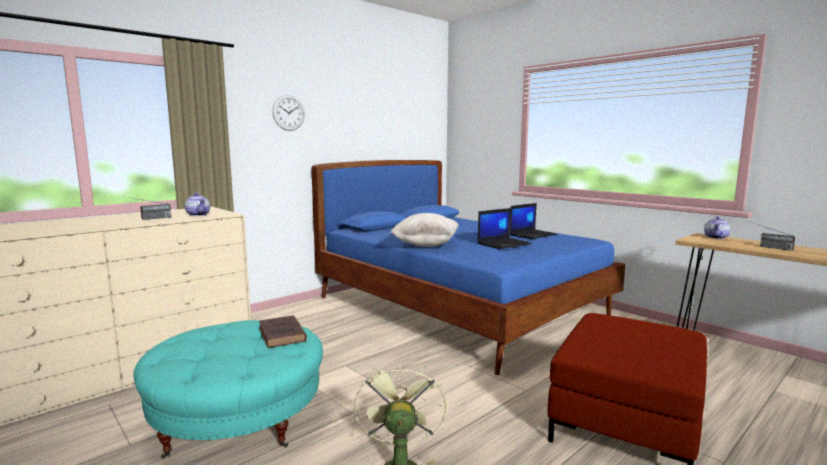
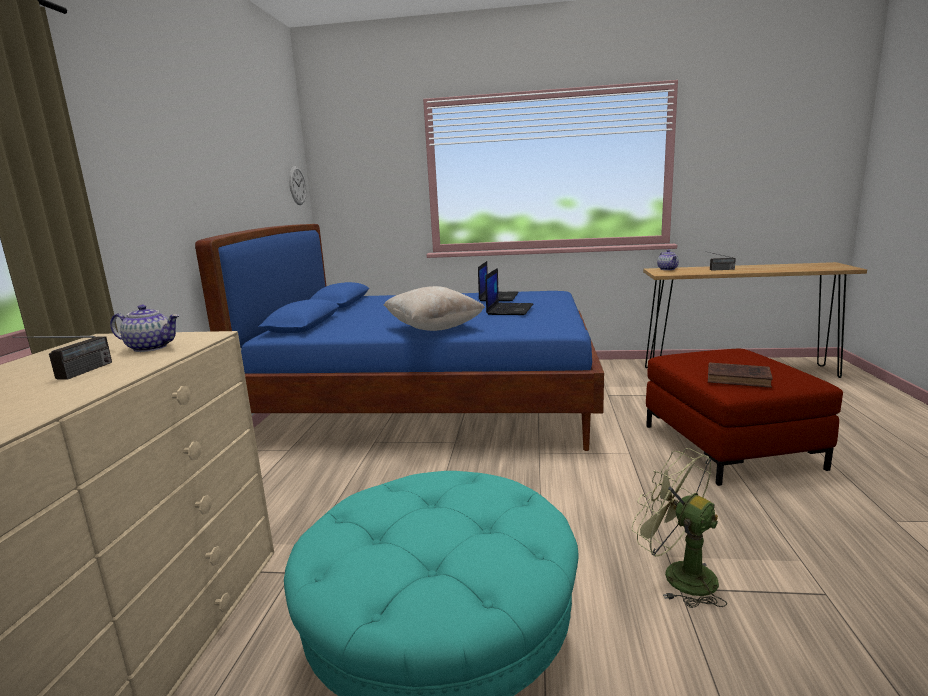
camera: 40 degrees left, 5 degrees up
brown book [259,315,307,348] -> brown book moved to [708,362,773,388]
wall clock [273,95,304,131] -> wall clock moved to [289,166,306,205]

